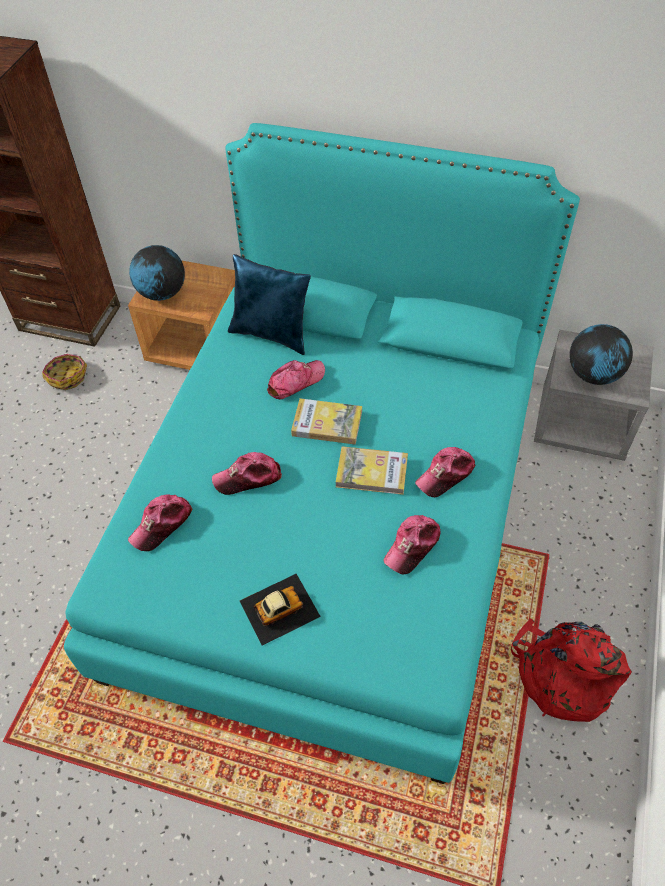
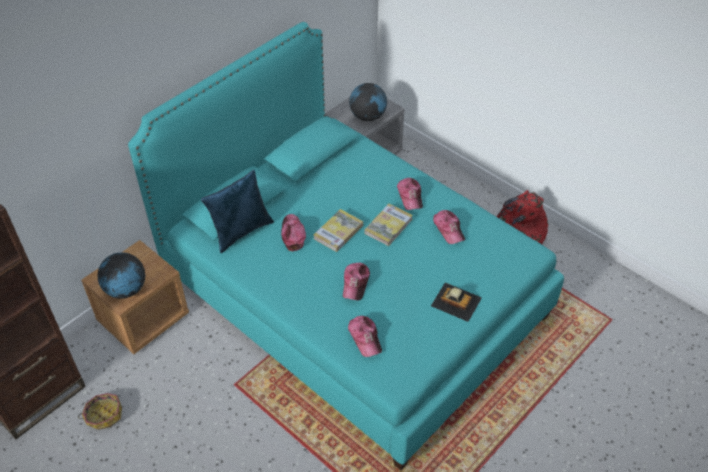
camera: 65 degrees left, 5 degrees down
toy car [240,574,321,646] -> toy car turned 120 degrees clockwise [431,283,482,322]

